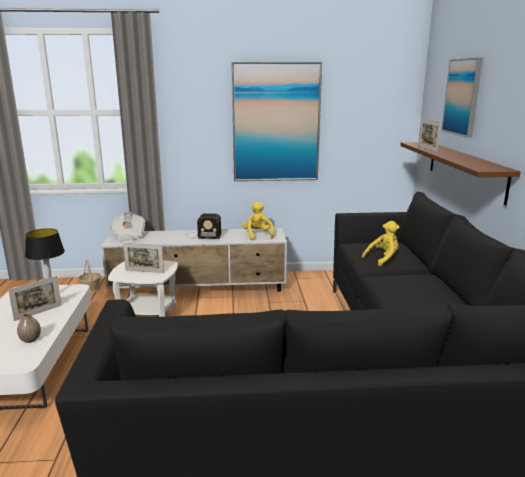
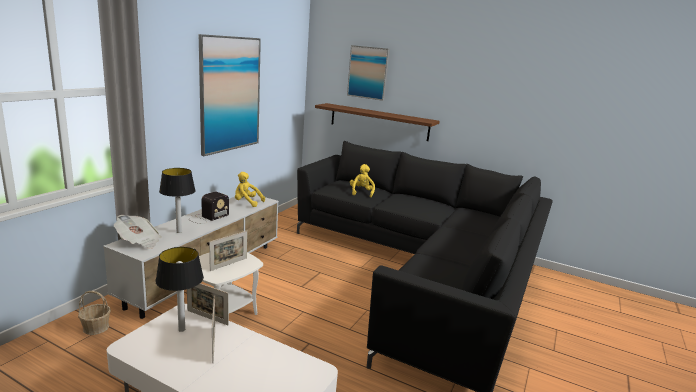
camera: 60 degrees left, 0 degrees up
vase [17,313,41,343] -> none
picture frame [418,118,441,153] -> picture frame moved to [187,283,229,325]
none -> table lamp [159,168,196,233]

